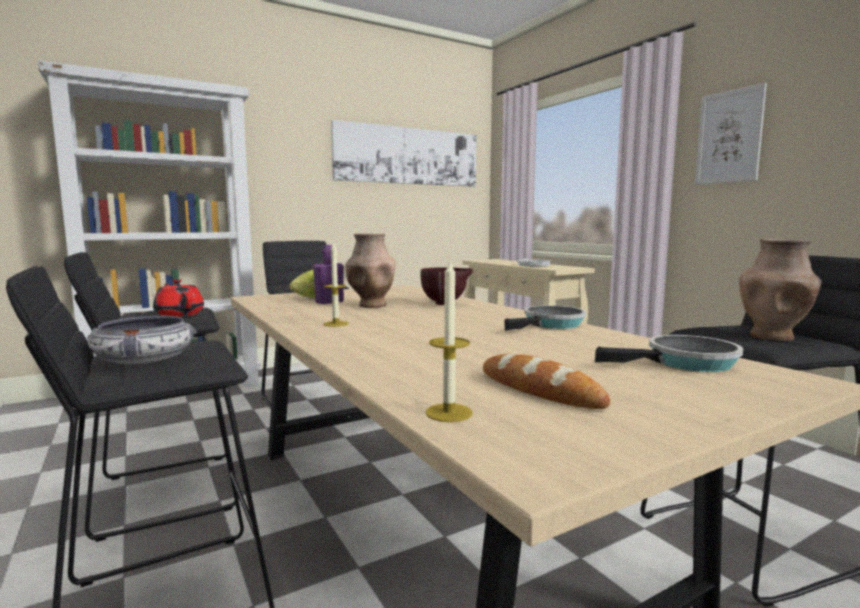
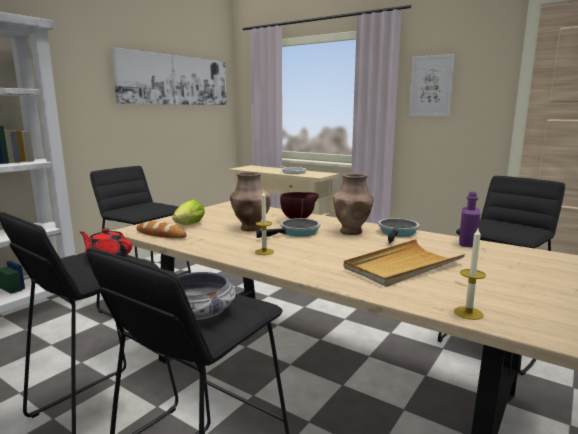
camera: 25 degrees left, 5 degrees up
purple bottle [313,245,344,304] -> purple bottle moved to [459,191,480,247]
bread [483,354,610,409] -> bread moved to [136,221,187,239]
frying pan [595,335,743,372] -> frying pan moved to [257,218,320,238]
brown vase [739,239,822,341] -> brown vase moved to [333,173,374,235]
none -> beige tray [344,239,465,287]

